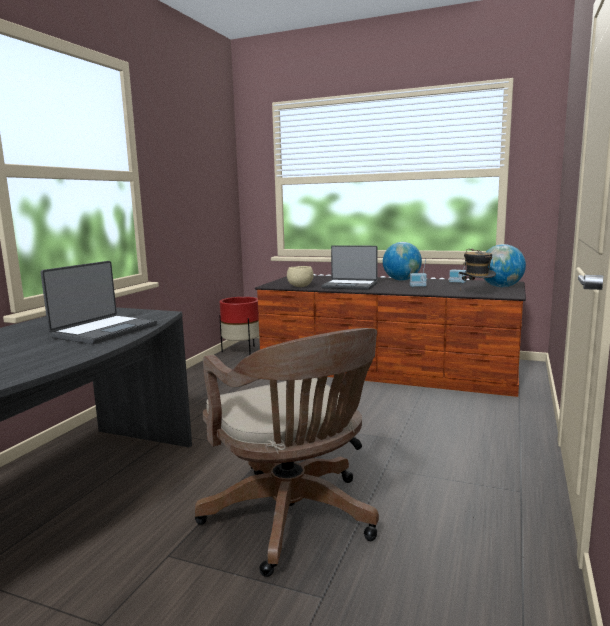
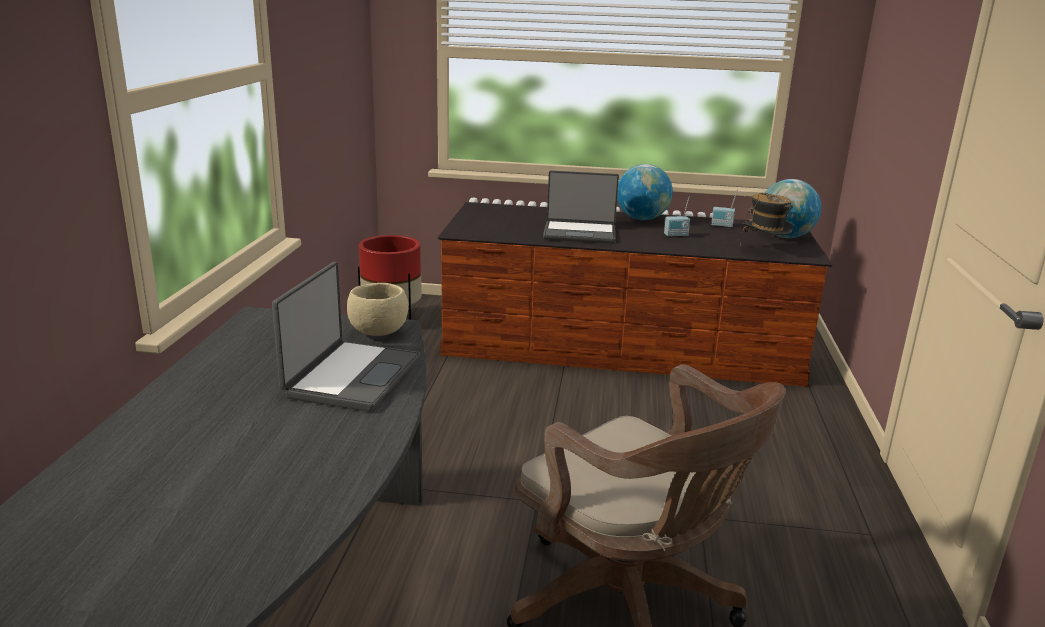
camera: 15 degrees left, 10 degrees up
beige bowl [287,266,313,287] -> beige bowl moved to [347,283,409,336]

